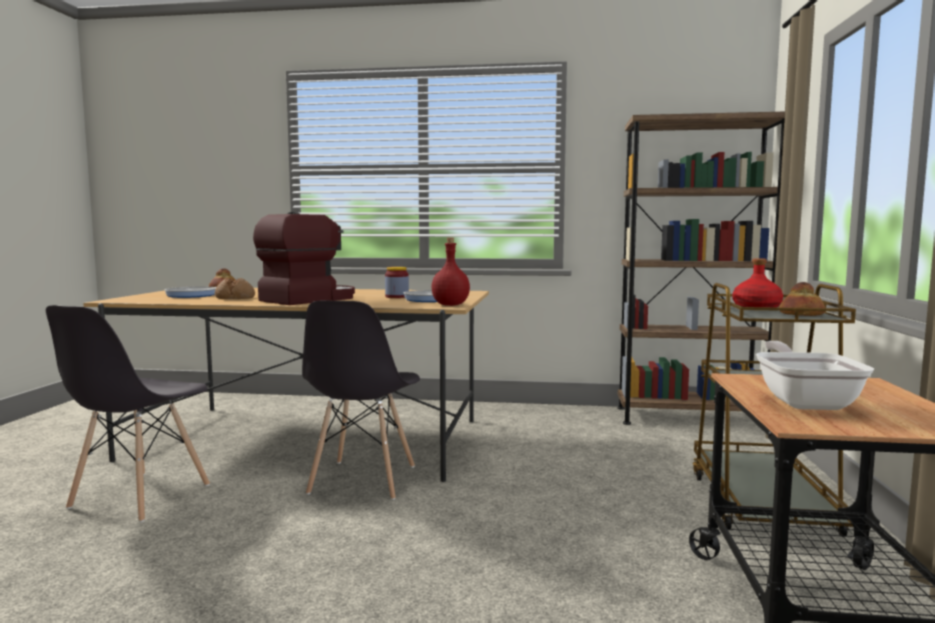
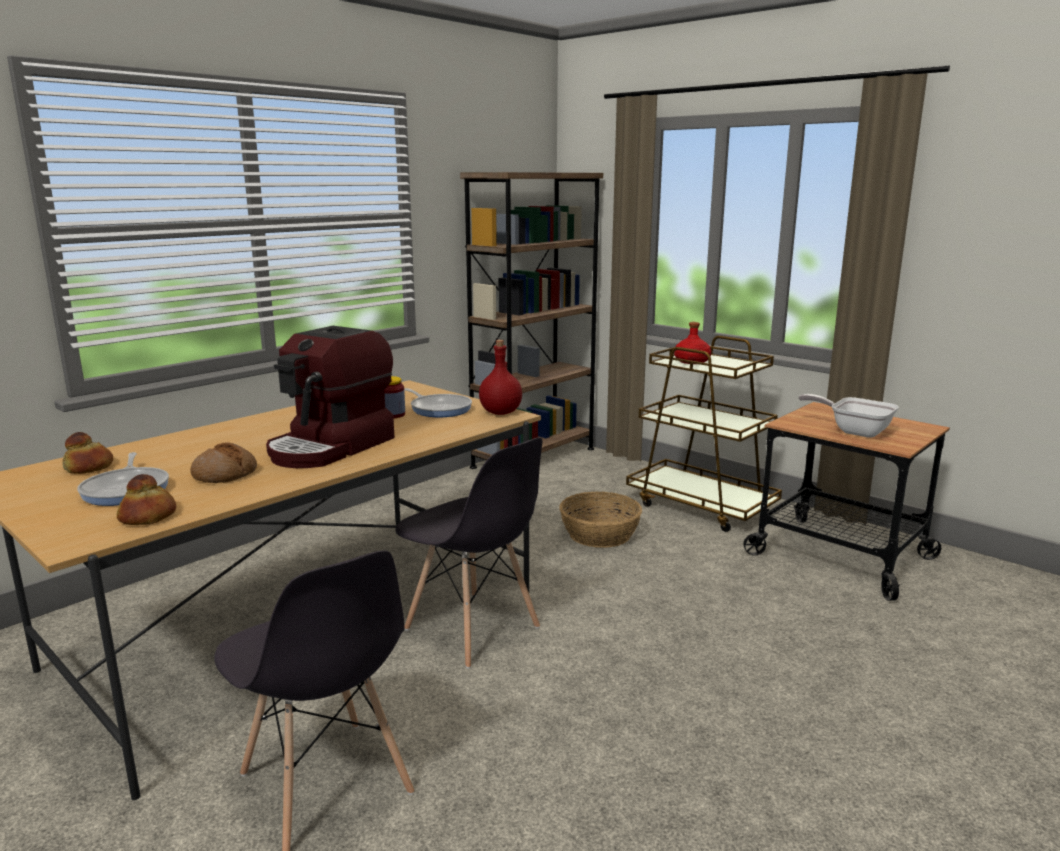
camera: 55 degrees left, 10 degrees up
coffee machine [253,212,355,305] -> coffee machine turned 135 degrees counterclockwise [266,326,394,468]
bread [779,282,825,316] -> bread moved to [117,474,176,525]
none -> basket [559,492,642,548]

